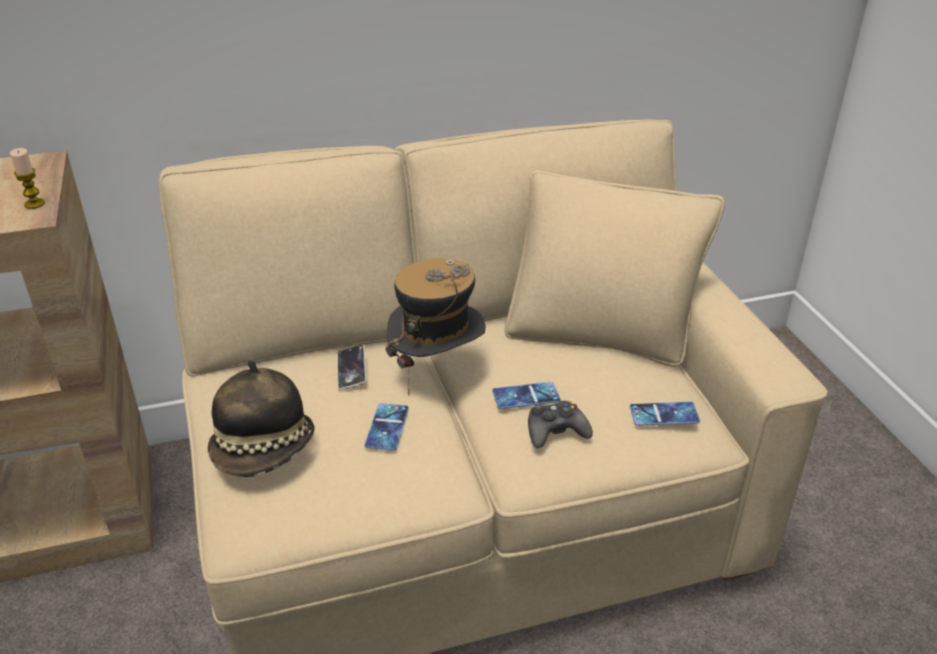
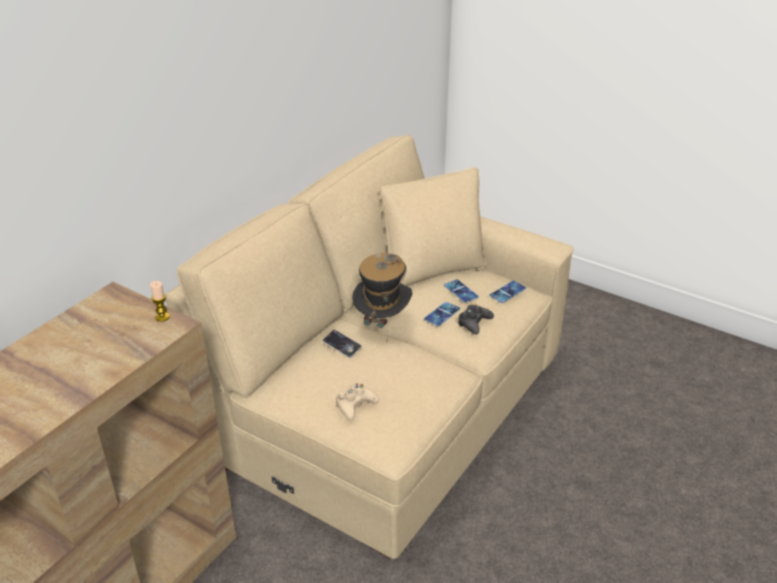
camera: 40 degrees left, 0 degrees up
hat [207,360,315,477] -> beige game controller [336,384,379,420]
phone [364,403,409,451] -> phone moved to [444,279,479,303]

